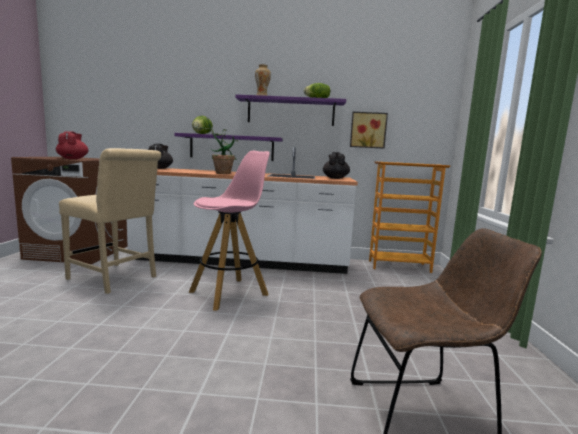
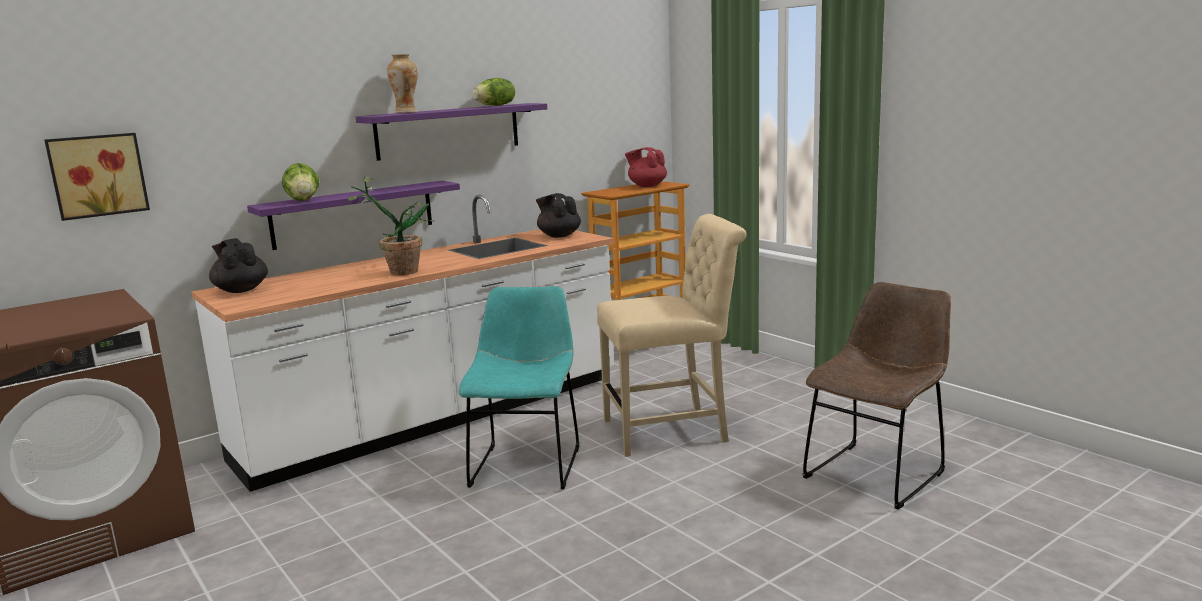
camera: 40 degrees left, 5 degrees up
red teapot [56,131,89,159] -> red teapot moved to [625,147,667,187]
beige chair [59,148,161,294] -> beige chair moved to [597,214,747,457]
pink stool [189,151,270,311] -> turquoise chair [459,286,579,489]
picture [350,112,388,149] -> picture moved to [44,133,150,221]

